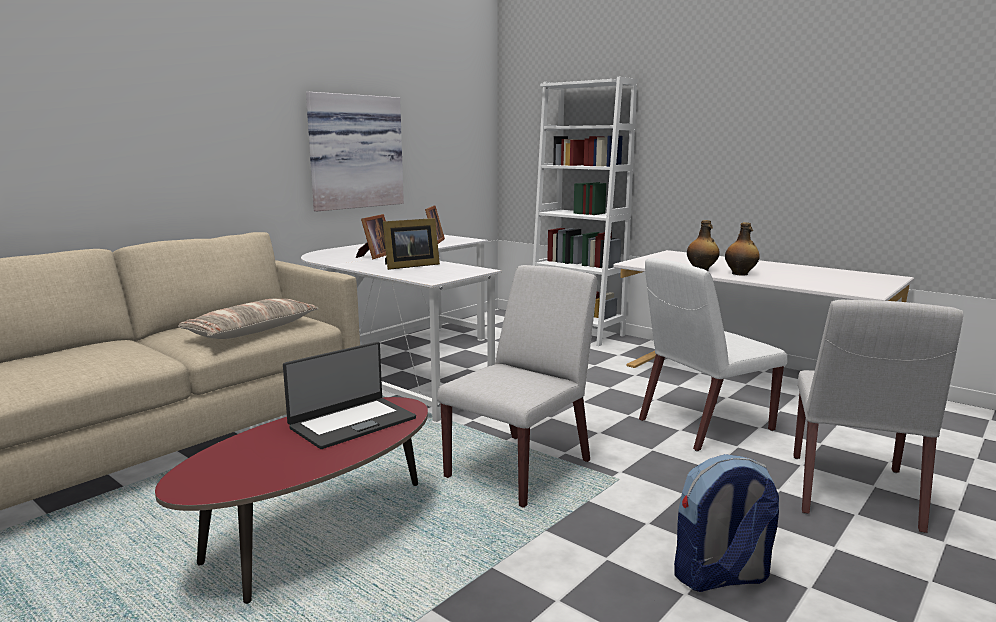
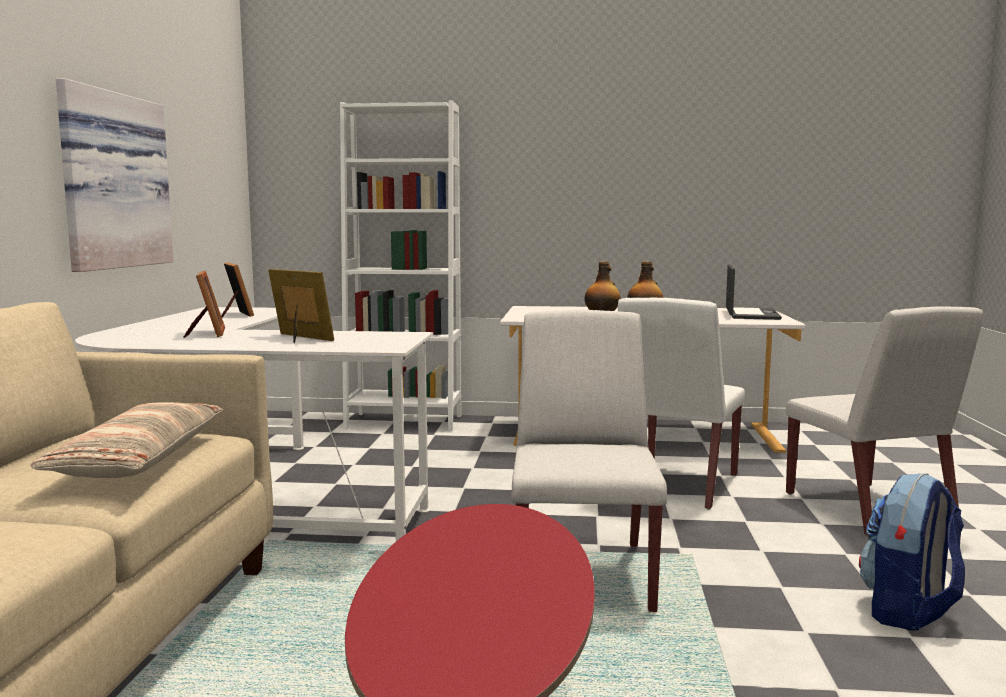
camera: 35 degrees left, 5 degrees down
laptop [283,342,416,449] -> laptop moved to [726,264,782,320]
picture frame [383,218,440,270] -> picture frame turned 75 degrees counterclockwise [268,269,334,343]

